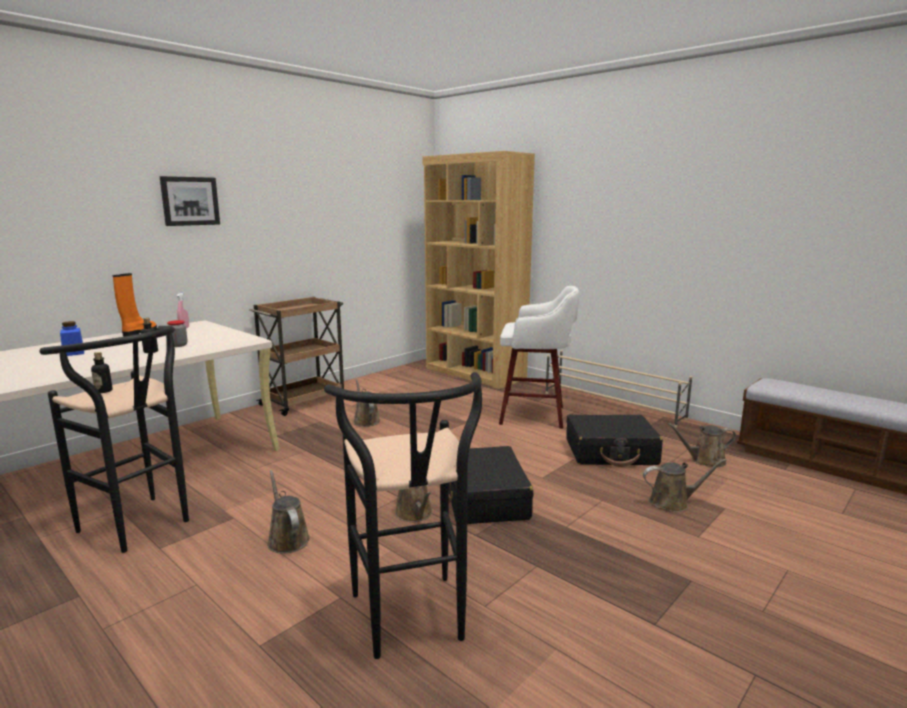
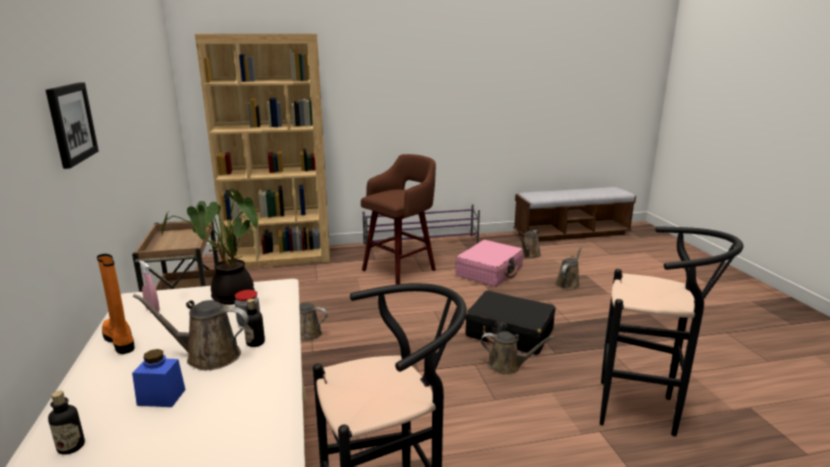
camera: 55 degrees left, 5 degrees up
bottle [91,352,112,393] -> bottle moved to [48,391,85,455]
brown watering can [267,470,310,553] -> brown watering can moved to [133,294,249,370]
white stool [499,286,579,429] -> brown stool [361,154,436,284]
beige shoe rack [545,350,692,428] -> purple shoe rack [363,204,480,244]
black suitcase [566,415,663,467] -> pink suitcase [456,240,523,287]
none -> potted plant [162,188,258,305]

